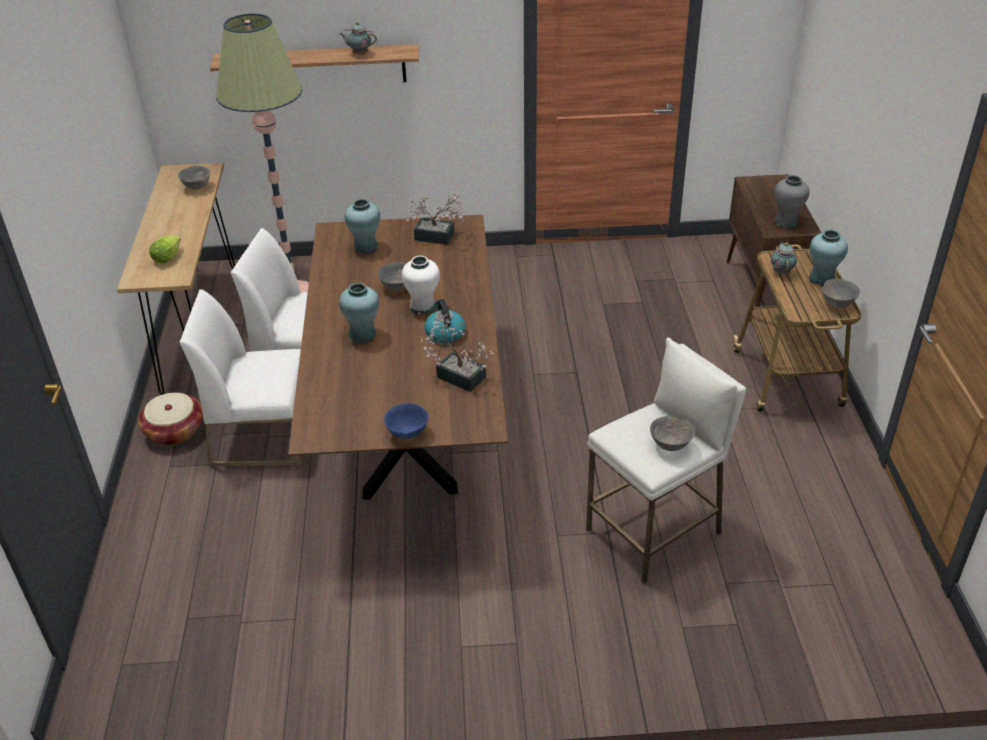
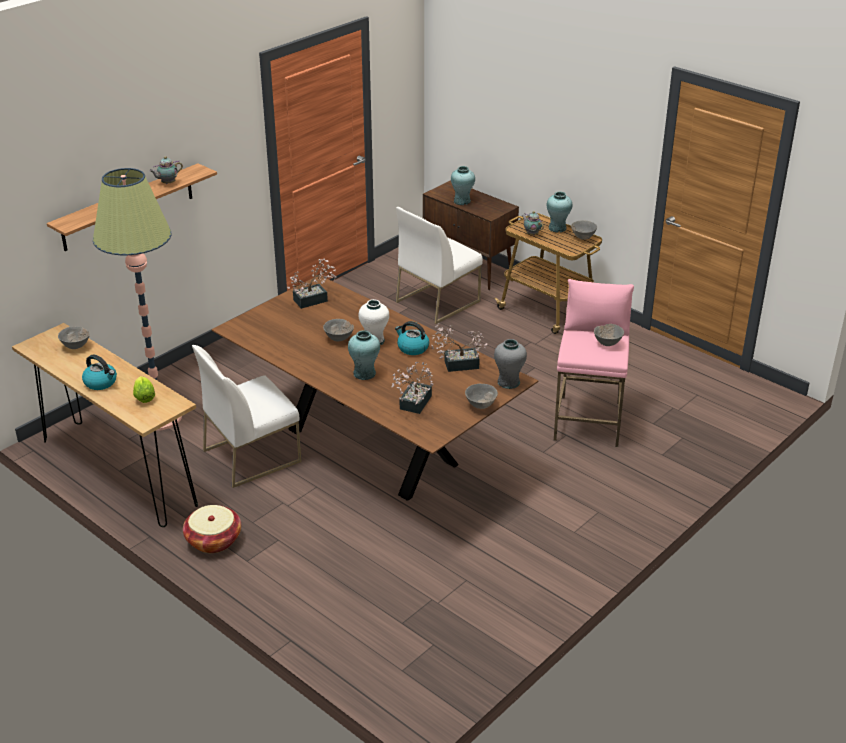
camera: 45 degrees left, 5 degrees down
white chair [180,289,301,466] -> white chair moved to [396,207,483,324]
turquoise vase [345,199,380,254] -> turquoise vase moved to [451,166,475,205]
blue bowl [384,403,429,439] -> grey bowl [465,384,498,409]
white stool [586,338,746,584] -> pink stool [554,279,634,447]
grey vase [774,175,809,228] -> grey vase moved to [494,339,527,389]
none -> kettle [82,354,117,390]
none -> potted plant [392,362,433,414]

